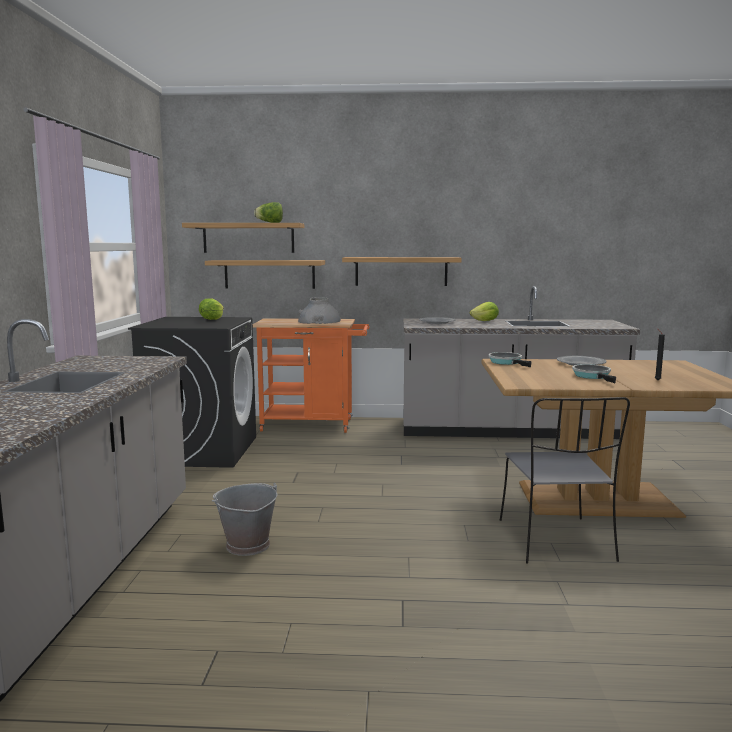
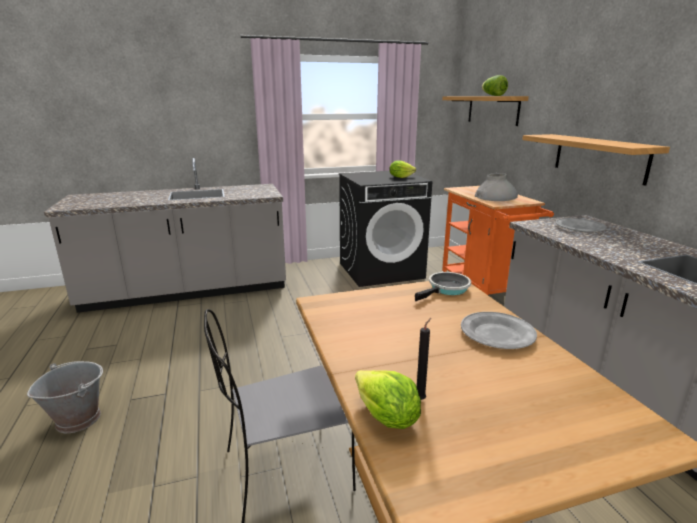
camera: 70 degrees right, 10 degrees up
shelf [205,260,325,289] -> none
grey bucket [212,483,277,556] -> grey bucket moved to [27,361,103,433]
lettuce [470,302,499,321] -> lettuce moved to [355,370,421,429]
frying pan [572,364,616,383] -> none

